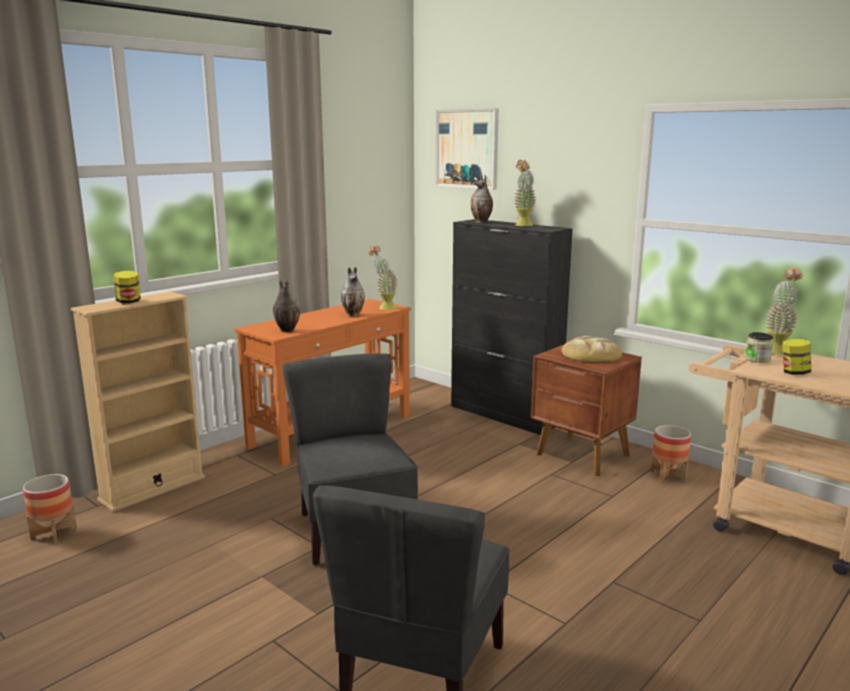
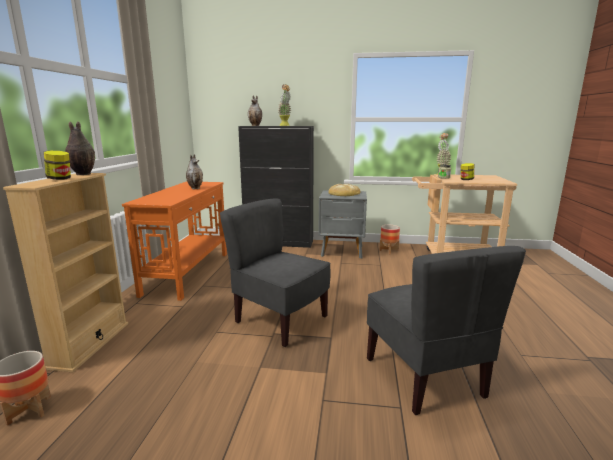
camera: 35 degrees left, 0 degrees up
vase [273,279,300,332] -> vase moved to [65,121,95,175]
potted plant [369,245,398,310] -> none
picture [436,108,499,190] -> none
brown nightstand [531,345,642,476] -> grey nightstand [319,190,367,258]

